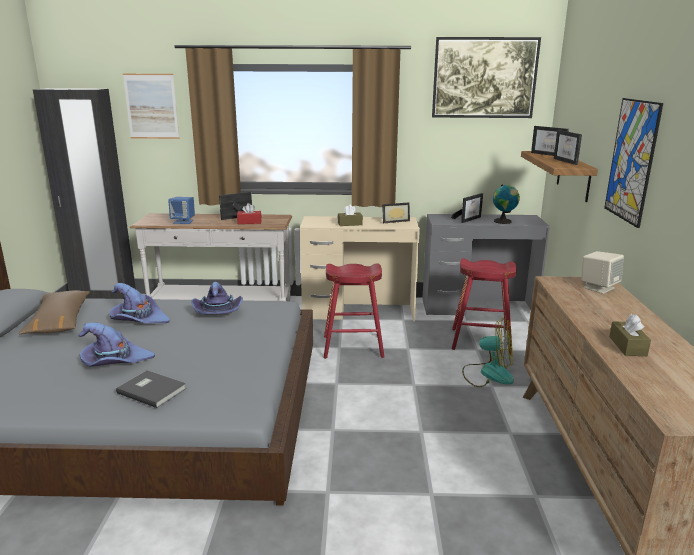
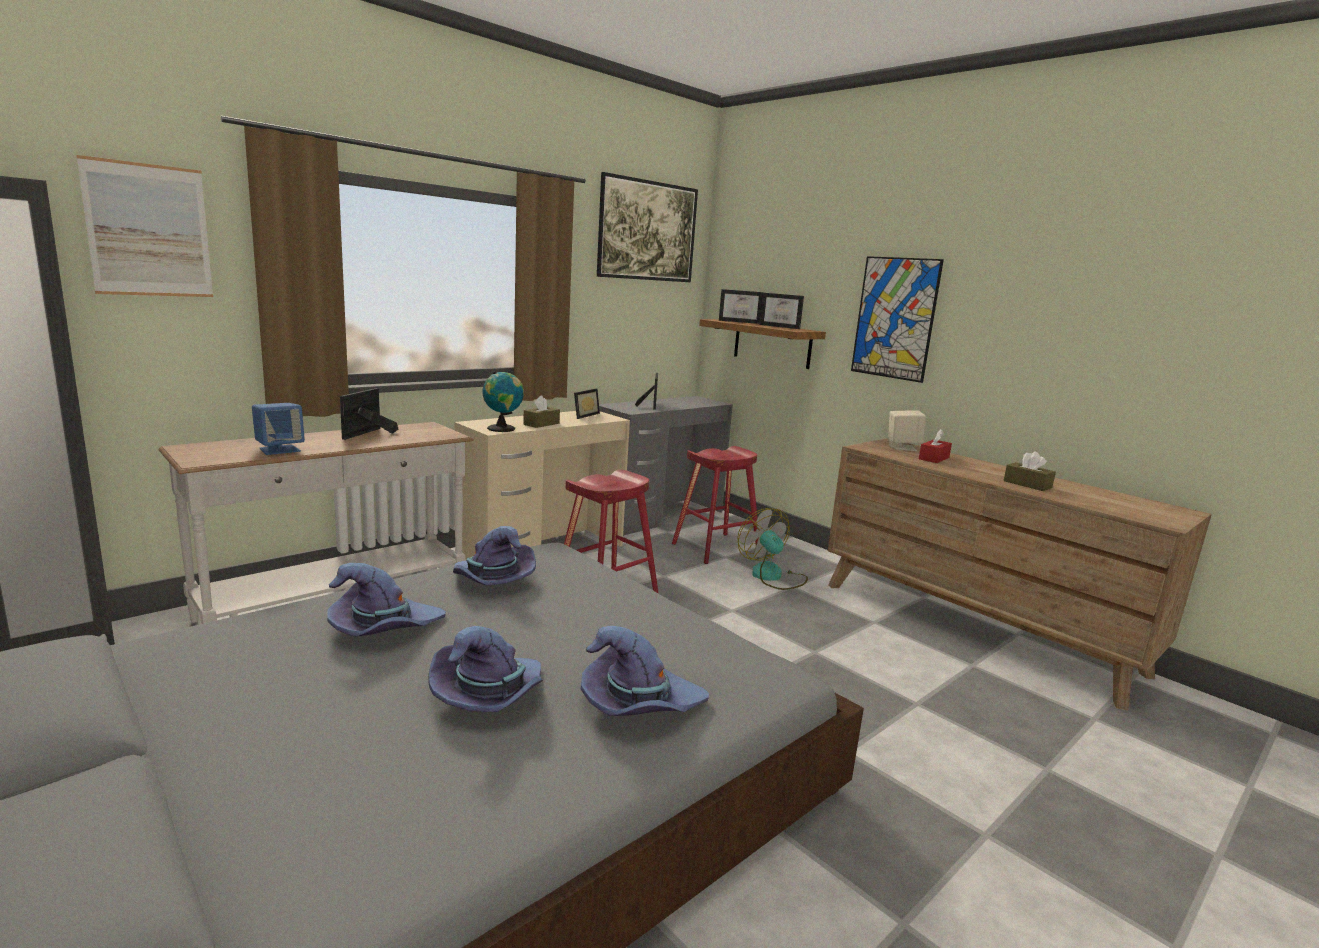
camera: 45 degrees left, 5 degrees down
brown pillow [19,290,90,334] -> none
grey book [116,371,187,408] -> purple hat [581,626,709,716]
red tissue box [237,203,261,224] -> red tissue box moved to [919,429,952,463]
fan [462,317,514,387] -> fan turned 90 degrees counterclockwise [737,508,808,590]
globe [493,185,520,224] -> globe moved to [482,371,524,432]

